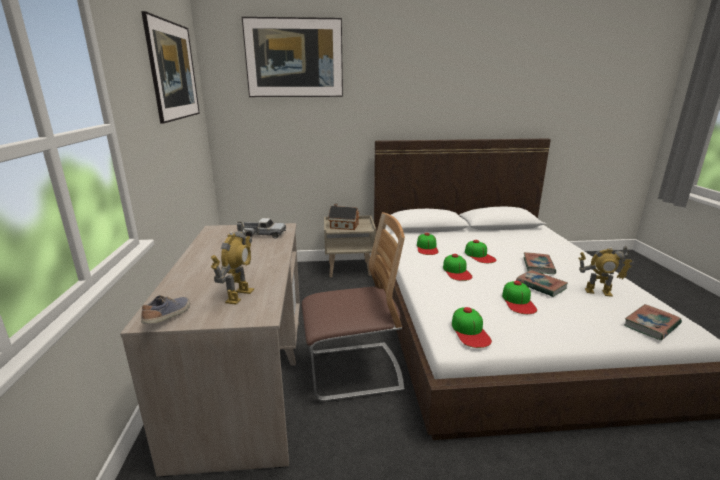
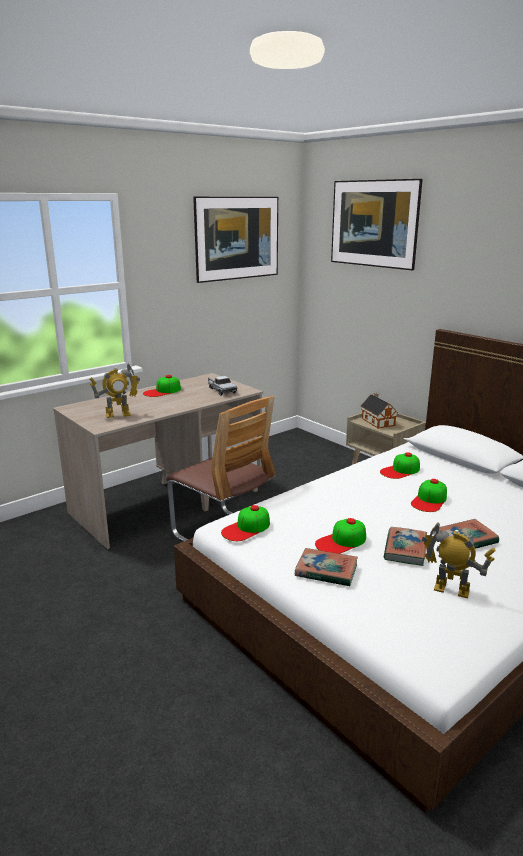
camera: 55 degrees right, 0 degrees up
shoe [141,295,190,324] -> none
cap [443,254,472,281] -> cap moved to [143,375,181,397]
toy robot [578,245,634,297] -> toy robot turned 135 degrees clockwise [421,522,496,598]
book [624,304,682,340] -> book moved to [295,548,358,587]

